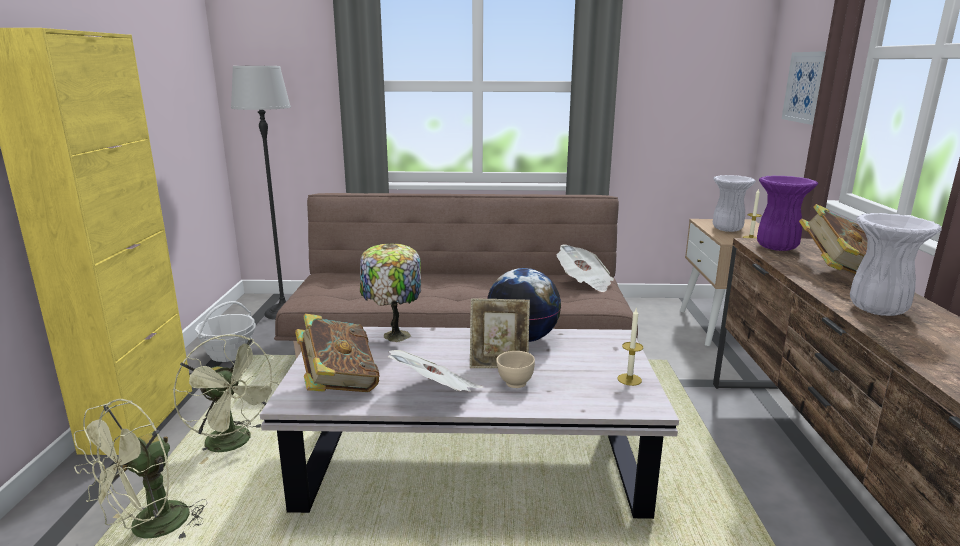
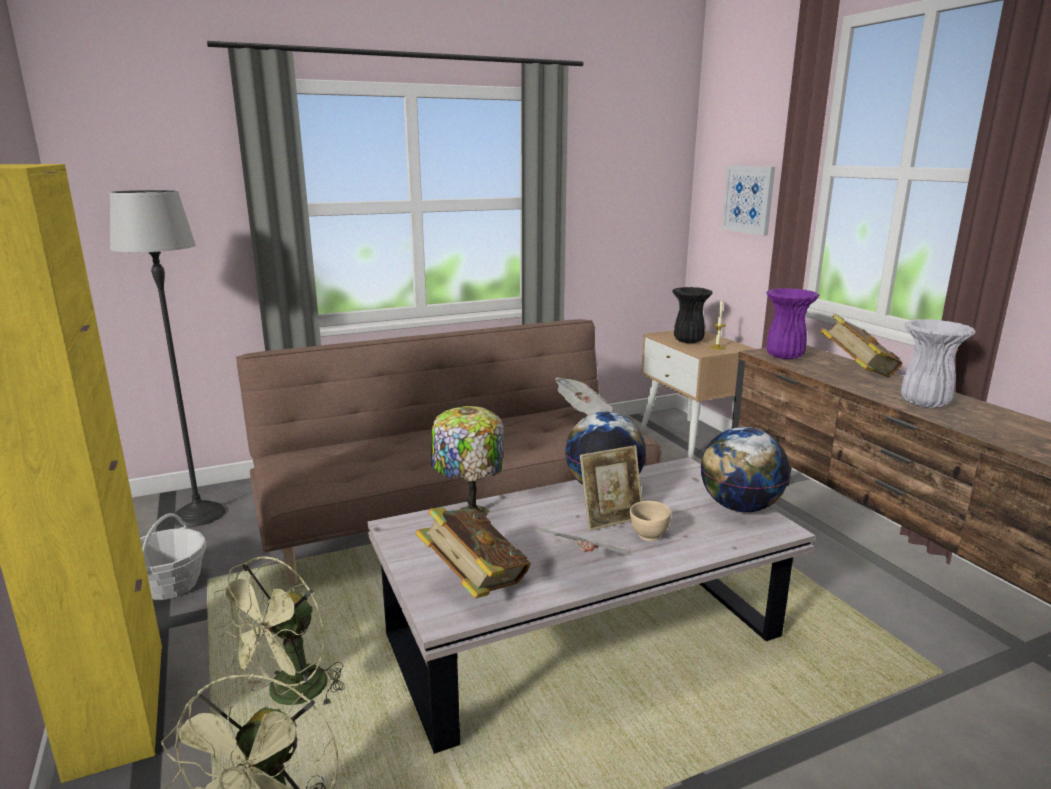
camera: 25 degrees left, 0 degrees up
green fan [173,334,279,464] -> green fan turned 105 degrees clockwise [213,556,345,707]
candle [618,309,643,386] -> globe [701,427,790,512]
white vase [713,175,756,232] -> black vase [673,287,713,343]

